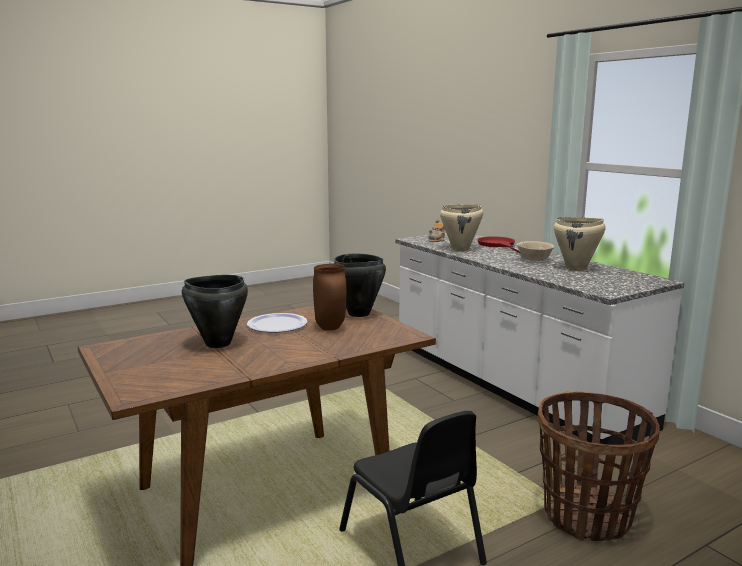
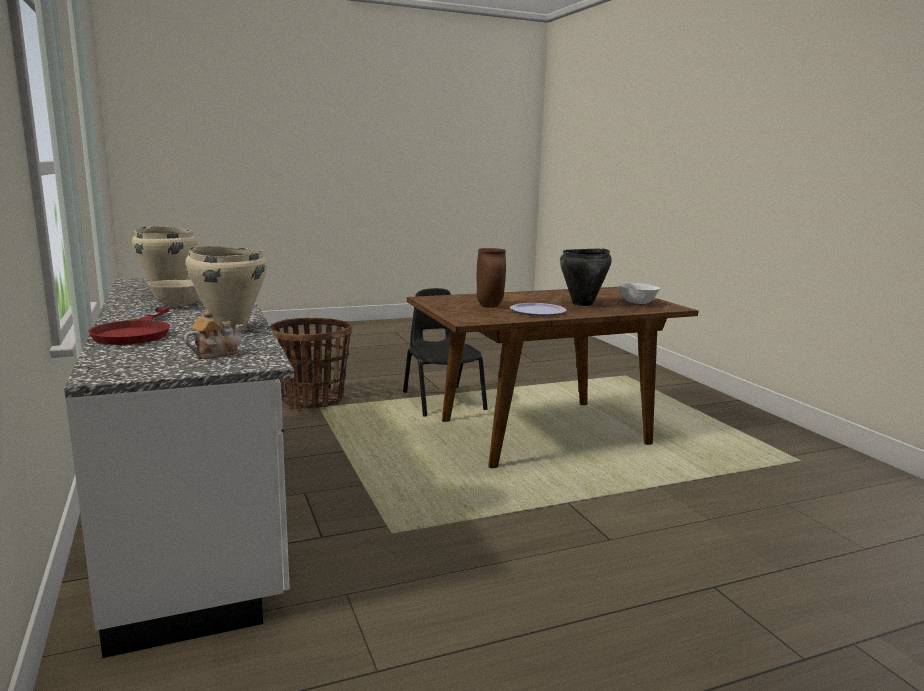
camera: 170 degrees left, 0 degrees up
black cooking pot [334,254,386,317] -> none
none -> white bowl [619,283,660,304]

